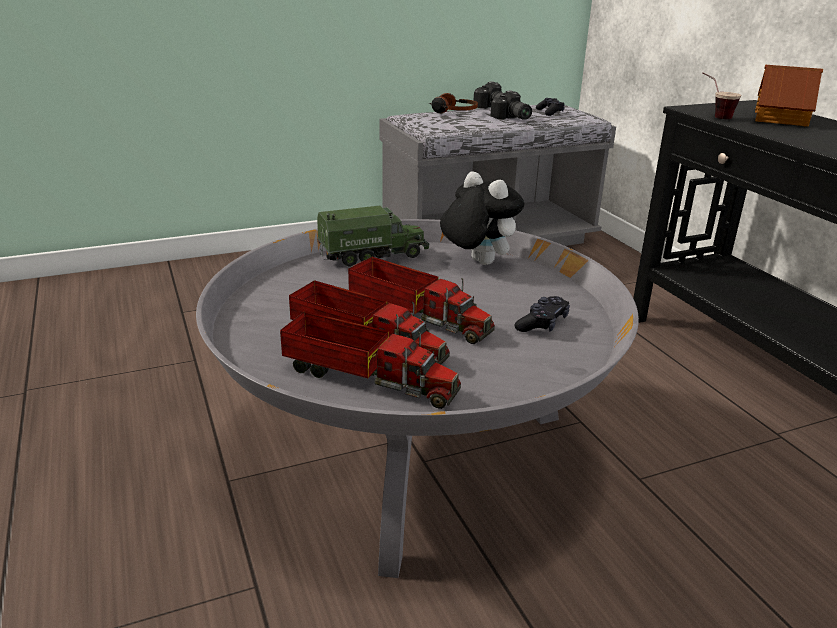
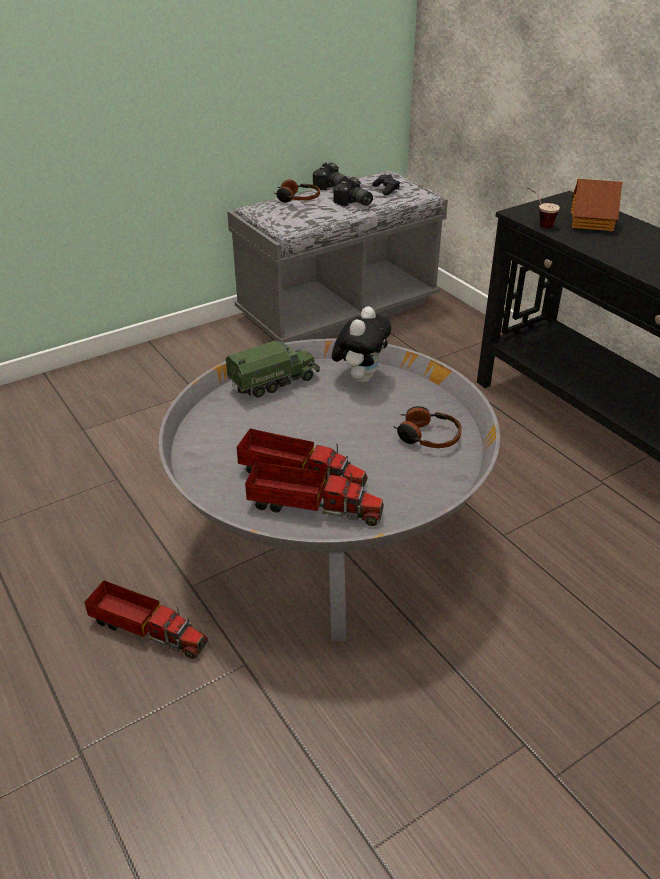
camera: 10 degrees left, 10 degrees up
toy truck [348,257,495,344] -> toy truck moved to [84,580,208,659]
plush toy [440,172,524,265] -> plush toy turned 75 degrees clockwise [332,306,391,384]
black game controller [515,296,570,332] -> headphones [393,406,462,448]

